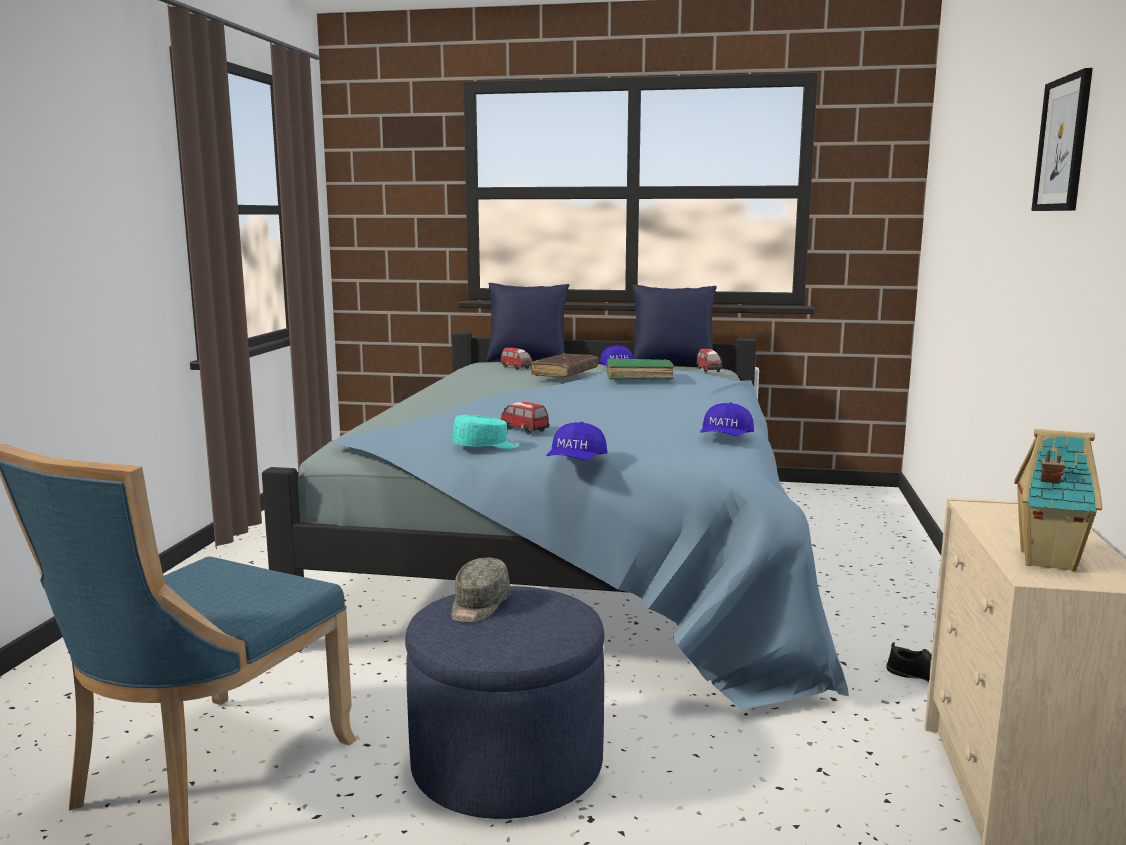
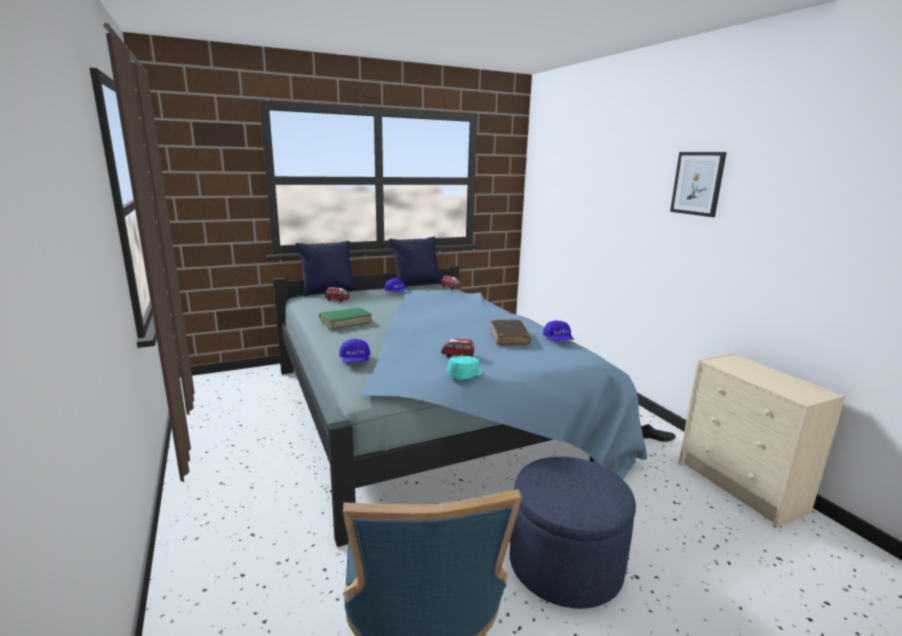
camera: 35 degrees left, 5 degrees up
grey cap [451,558,510,623] -> none
brown book [531,353,598,378] -> brown book moved to [490,320,531,346]
blue cap [546,422,607,460] -> blue cap moved to [339,339,370,363]
green book [607,358,674,380] -> green book moved to [319,308,372,330]
toy house [1014,429,1102,571] -> none

